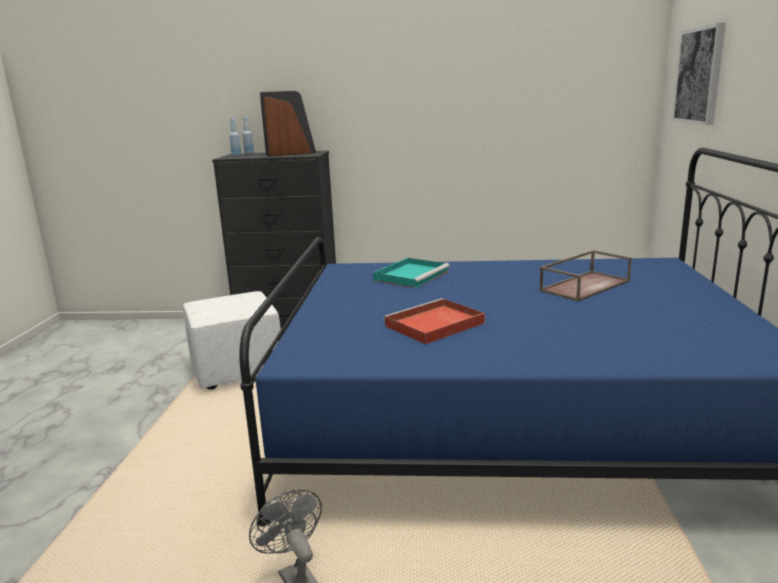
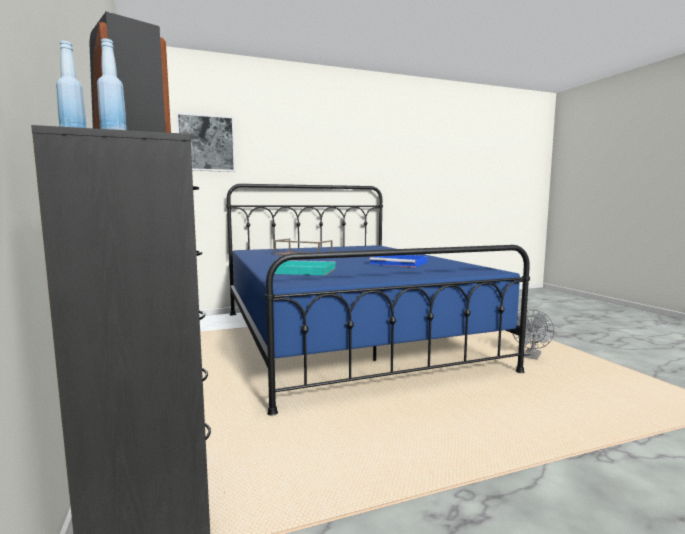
camera: 115 degrees left, 10 degrees down
white ottoman [183,291,281,389] -> none
red tray [383,298,485,344] -> blue tray [370,255,428,267]

